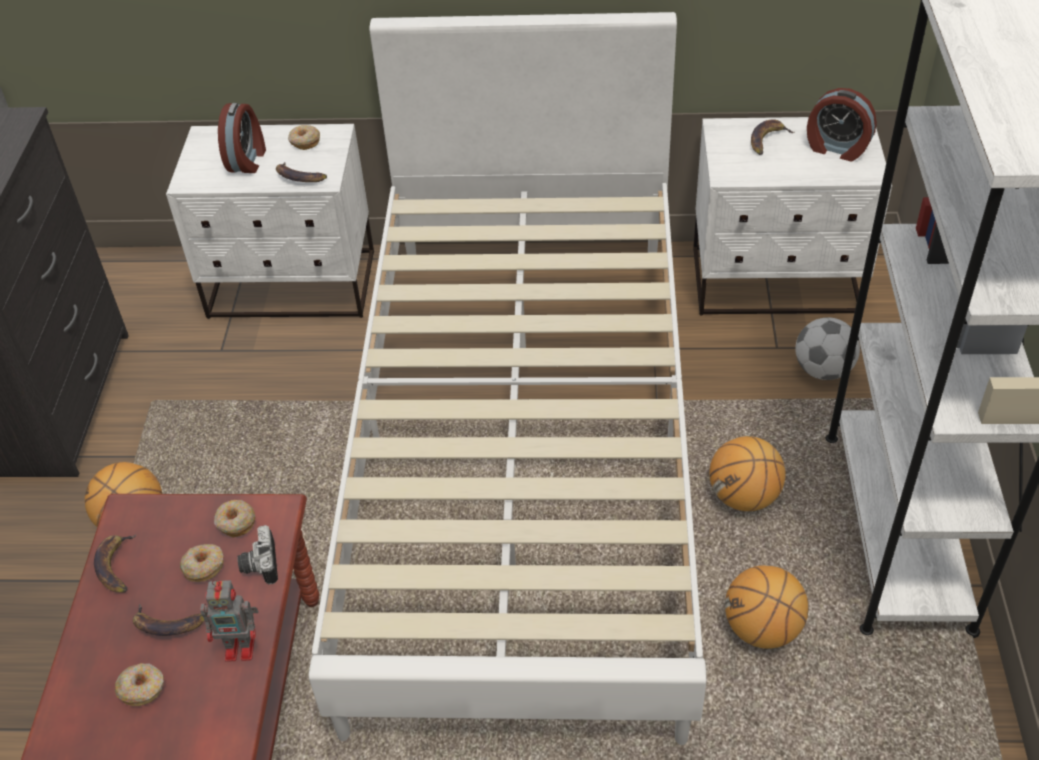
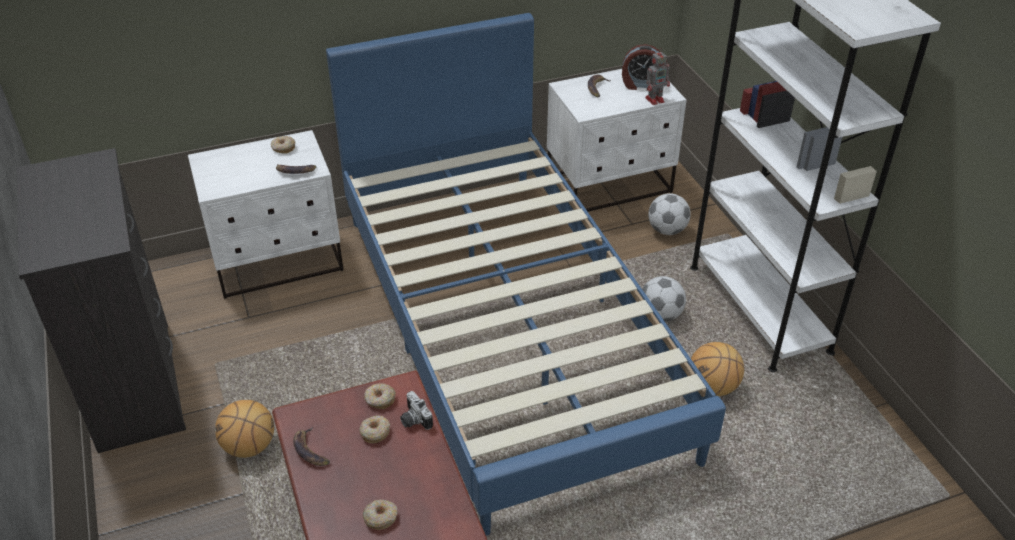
camera: 25 degrees left, 5 degrees down
banana [133,604,204,636] -> none
toy robot [200,580,259,662] -> toy robot moved to [645,49,670,105]
alarm clock [218,103,266,173] -> none
white bed [309,12,707,745] -> blue bed [326,13,726,536]
basketball [709,436,785,511] -> football [642,276,686,322]

